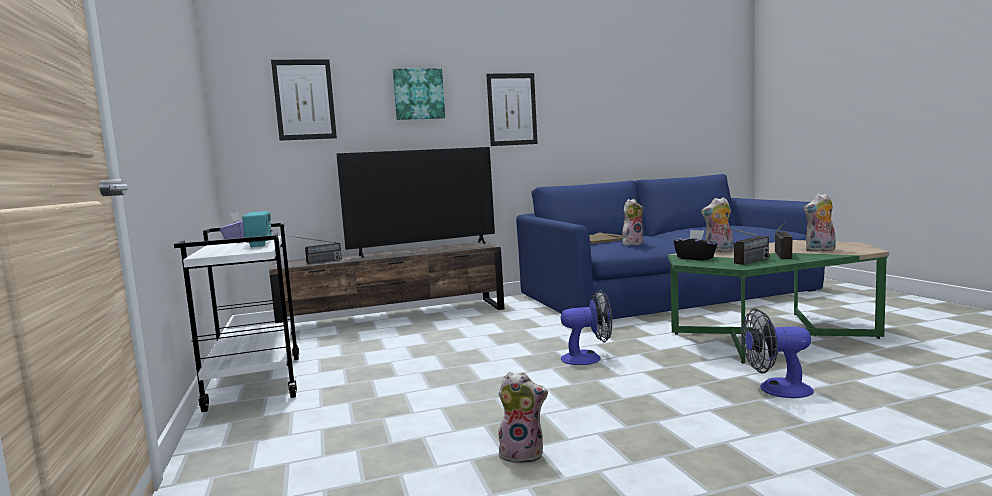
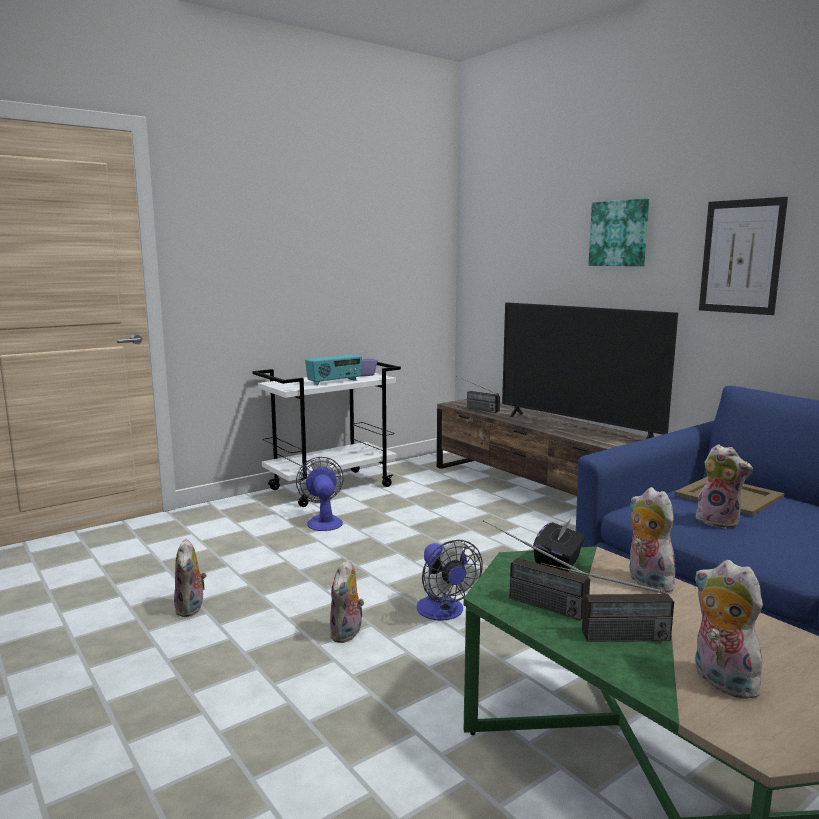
camera: 70 degrees right, 5 degrees up
picture [271,60,337,141] -> none
fan [742,308,814,398] -> fan moved to [296,457,344,531]
none -> plush toy [330,559,364,643]

